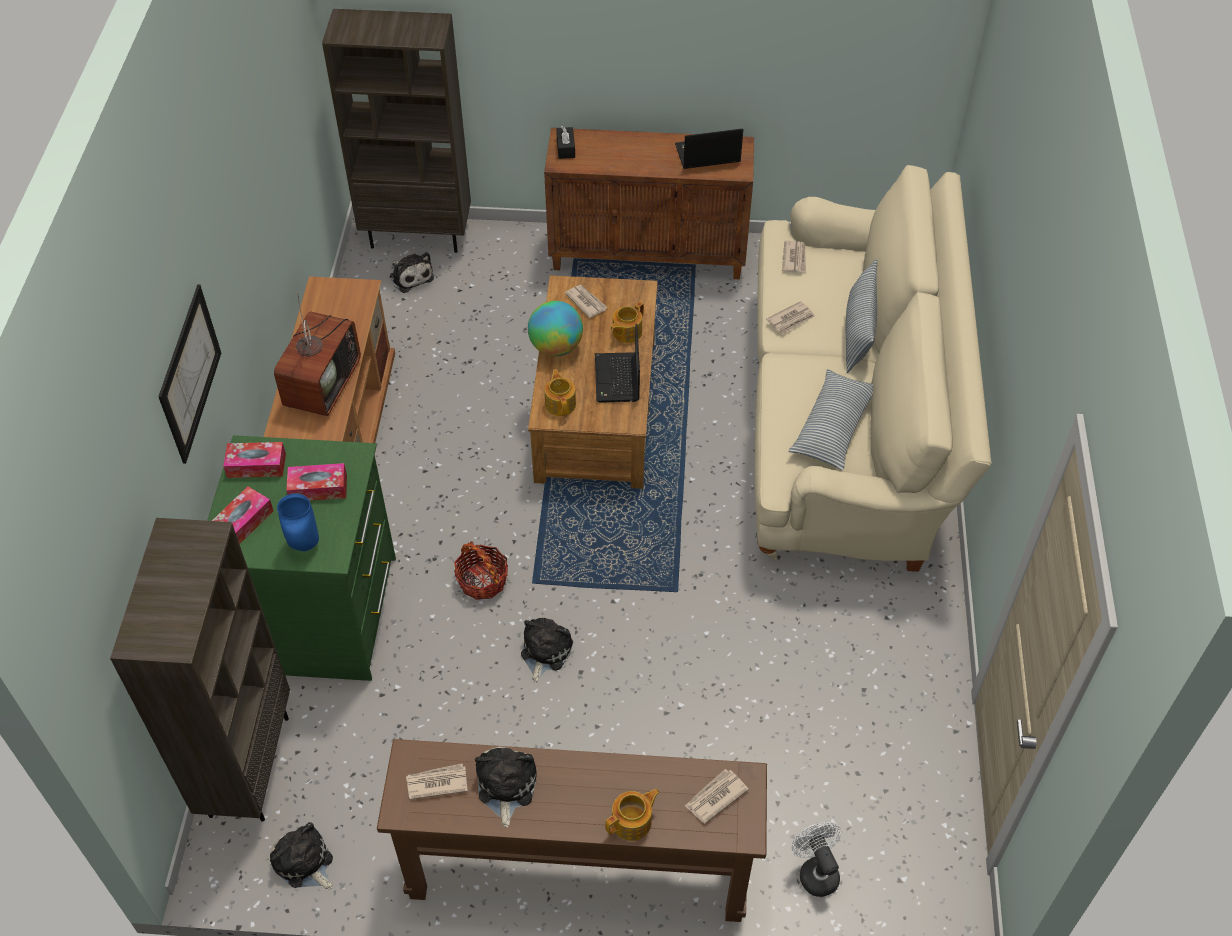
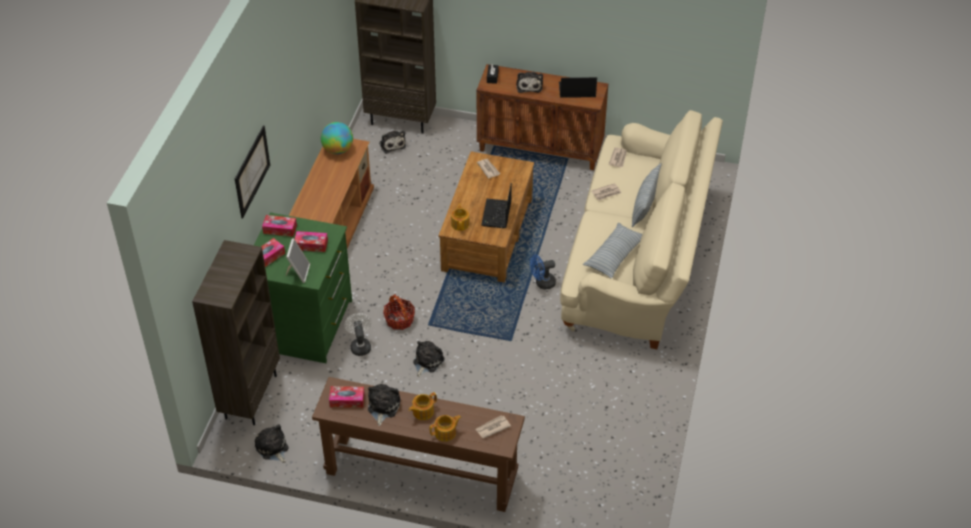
camera: 10 degrees right, 5 degrees down
television [274,292,361,416] -> none
blue vase [277,493,319,551] -> picture frame [286,238,310,283]
newspaper [406,764,468,800] -> tissue box [329,386,365,408]
globe [528,301,583,356] -> globe moved to [321,122,353,154]
teapot [611,302,644,343] -> teapot moved to [409,392,437,420]
white fan [792,822,841,897] -> white fan moved to [344,313,371,356]
none -> plush toy [516,72,543,93]
none -> blue fan [530,255,556,290]

